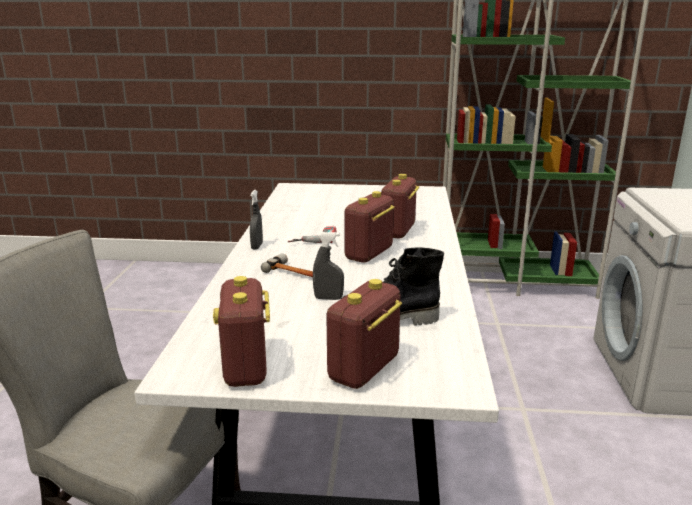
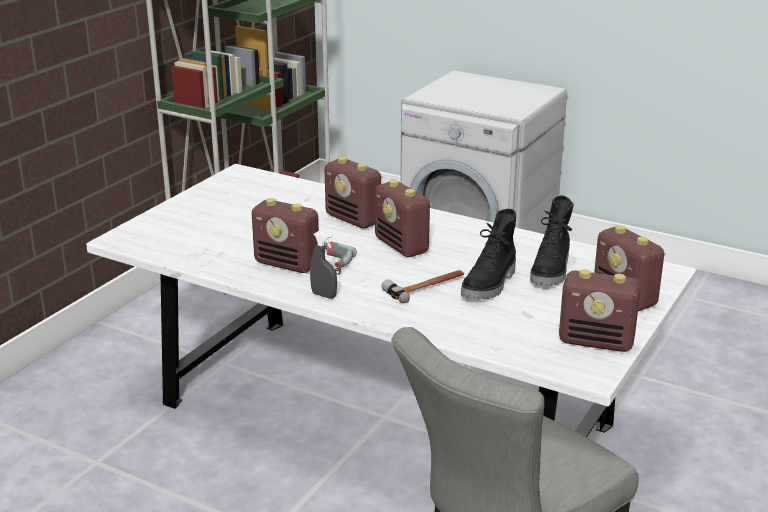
camera: 65 degrees left, 5 degrees up
grey spray bottle [313,232,344,300] -> black boot [461,209,516,300]
none -> radio [252,198,319,273]

